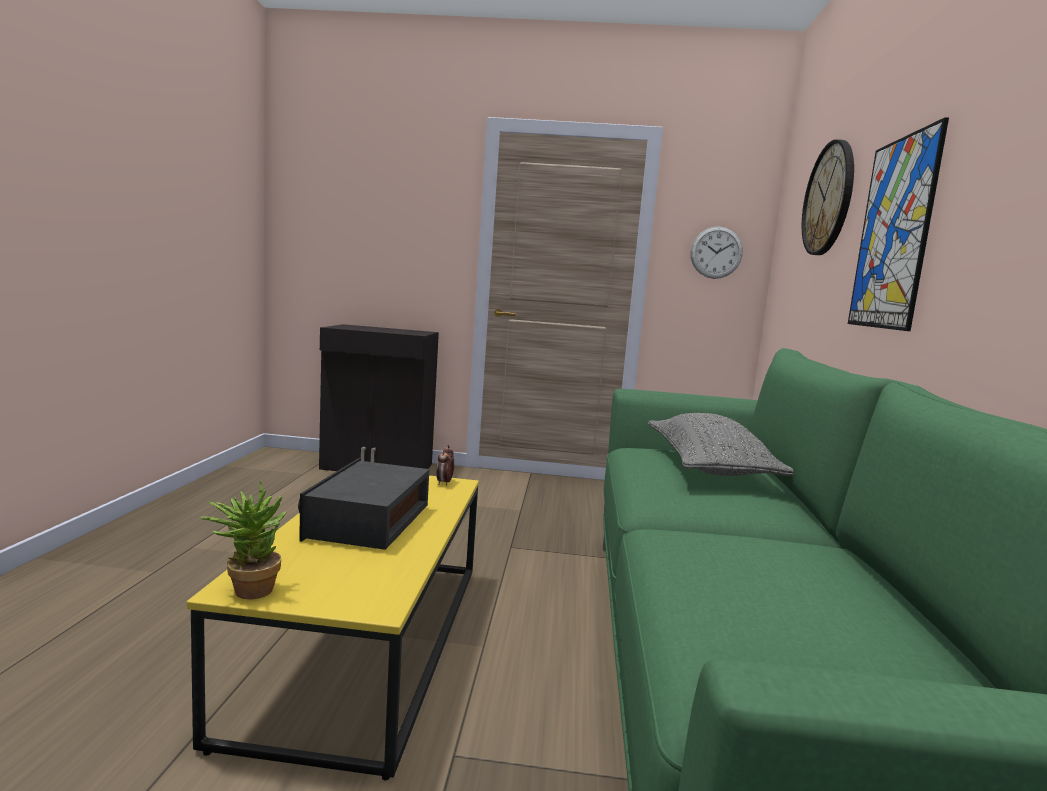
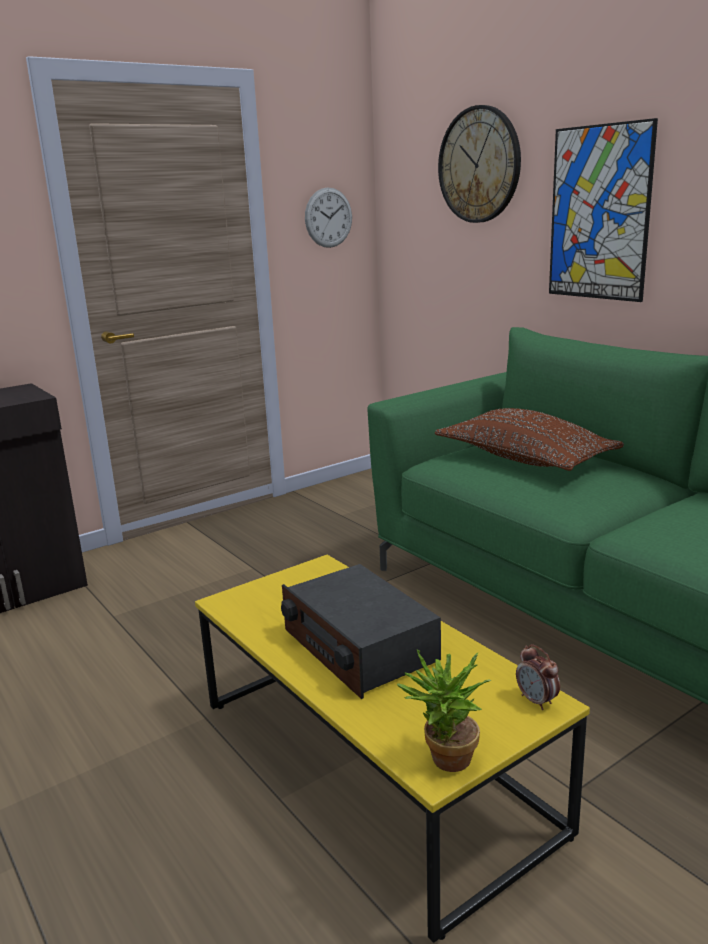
camera: 40 degrees left, 10 degrees up
alarm clock [436,445,454,485] -> alarm clock moved to [516,644,560,710]
grey pillow [648,413,794,476] -> brown pillow [435,408,624,471]

